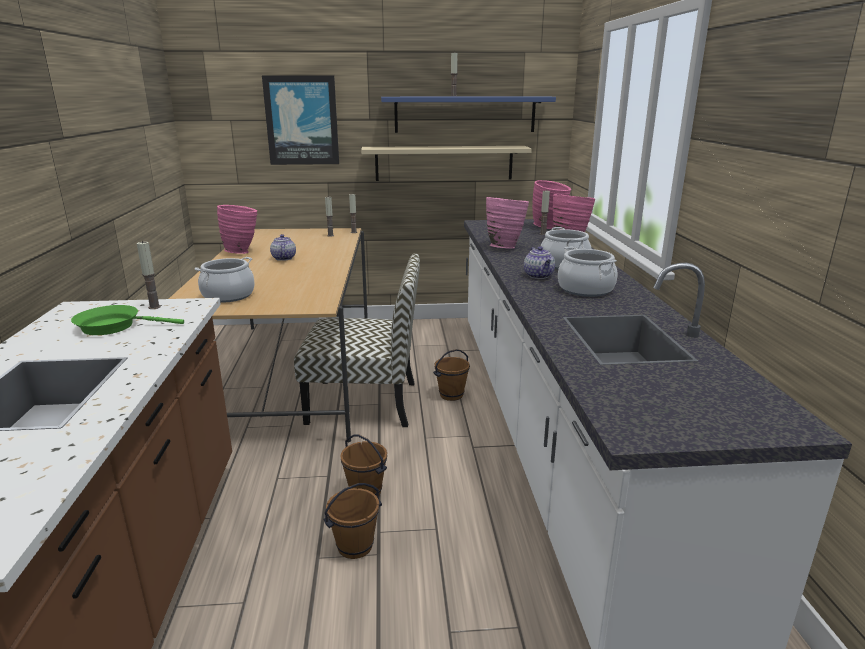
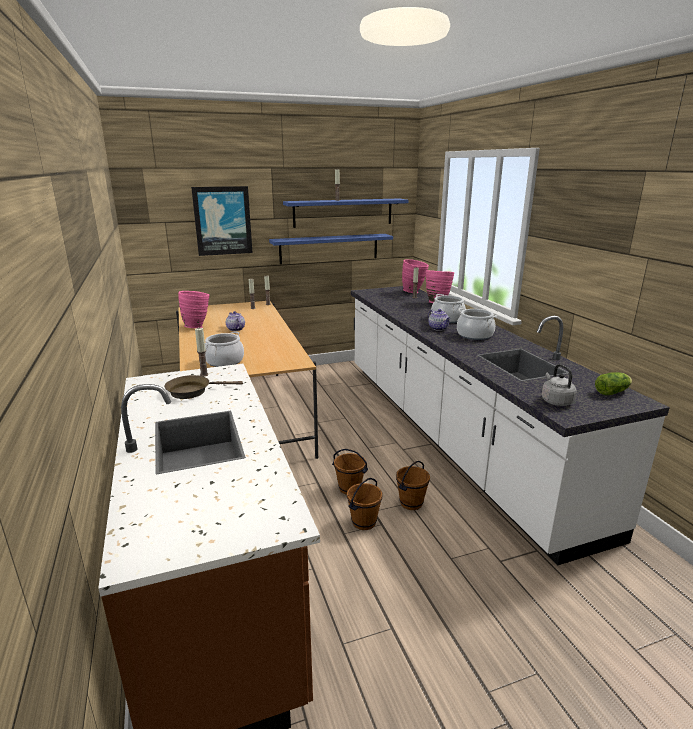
camera: 15 degrees left, 0 degrees up
green frying pan [71,305,184,335] -> brown frying pan [164,375,243,399]
chair [294,253,420,427] -> none
beige shelf [361,146,532,181] -> blue shelf [269,234,393,264]
brown bucket [433,349,470,401] -> brown bucket moved to [396,461,430,510]
pink vase [486,197,529,248] -> none
none -> grey kettle [541,364,577,406]
none -> lettuce [595,372,632,395]

